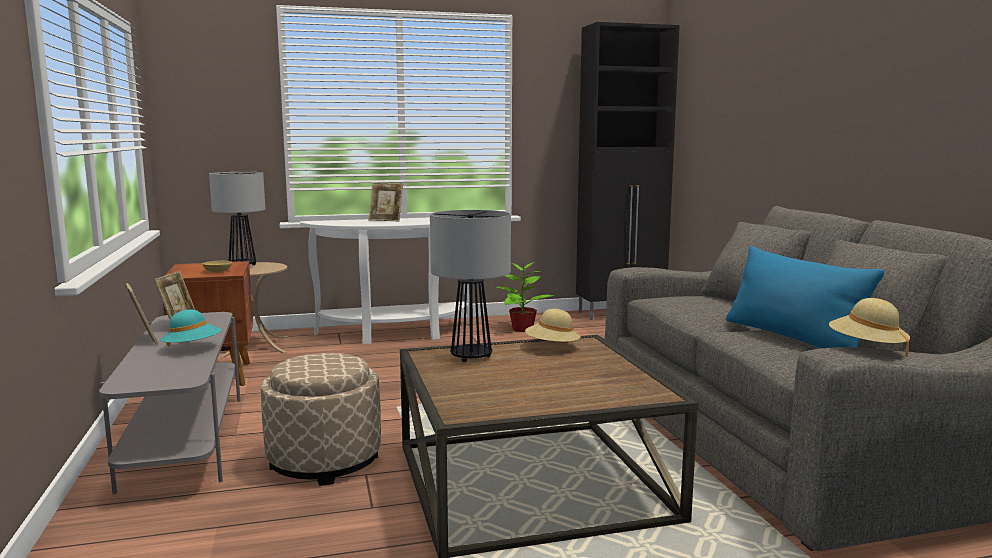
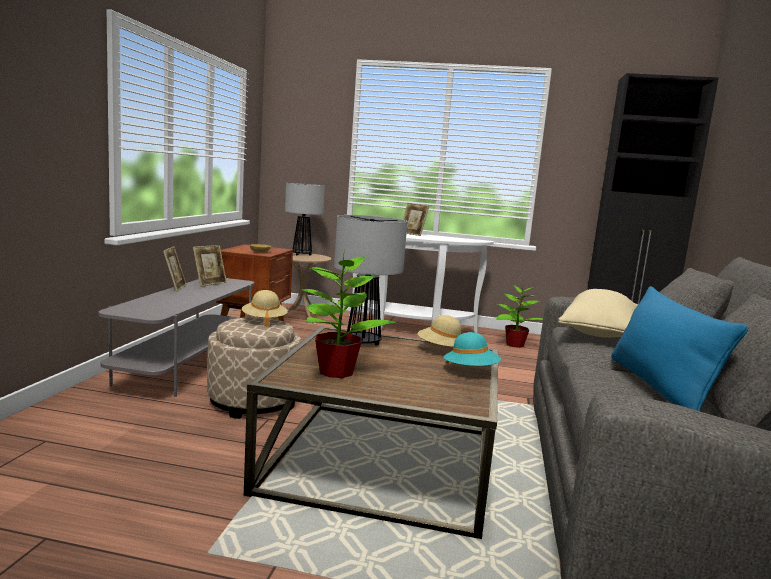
camera: 25 degrees right, 0 degrees up
turquoise hat [161,310,221,347] -> turquoise hat moved to [444,332,501,366]
beige hat [829,298,910,357] -> beige hat moved to [242,290,288,327]
none -> potted plant [302,250,396,378]
none -> beige pillow [558,289,638,338]

